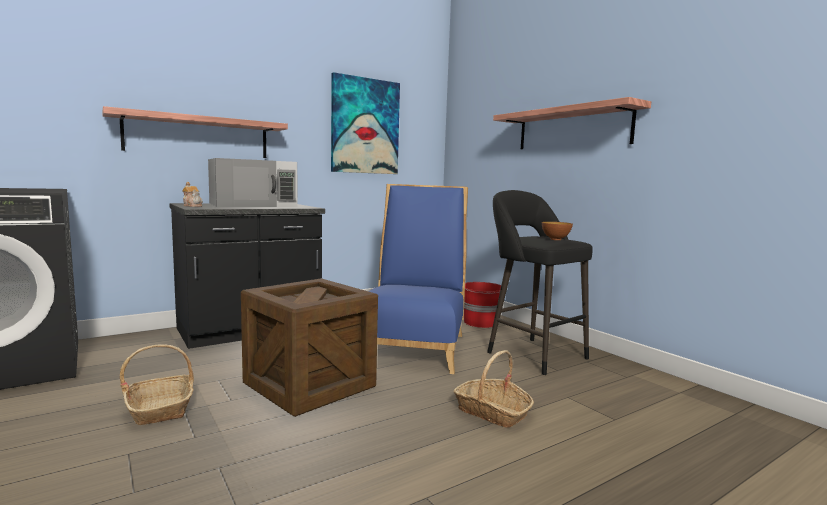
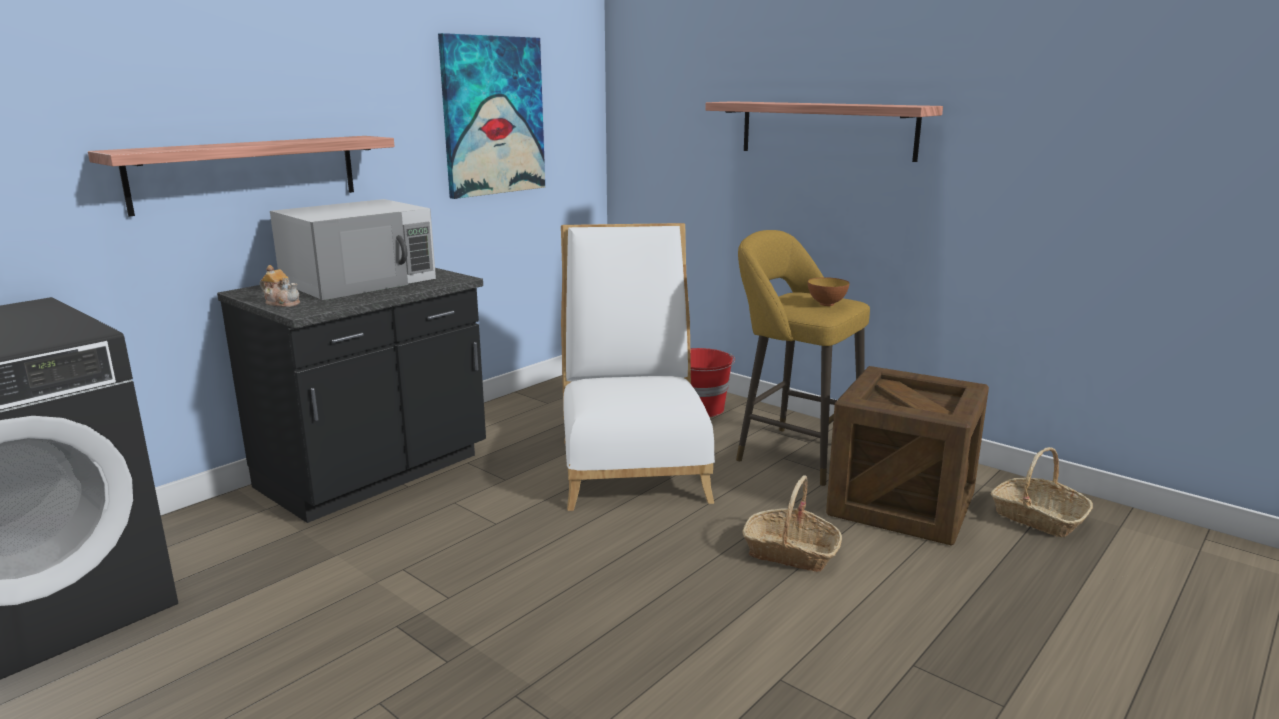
camera: 15 degrees left, 10 degrees up
basket [120,344,194,425] -> basket moved to [991,447,1093,538]
crate [241,278,378,417] -> crate moved to [826,366,989,545]
blue chair [368,184,468,374] -> white chair [561,223,715,511]
black stool [487,190,593,375] -> yellow stool [736,230,870,486]

